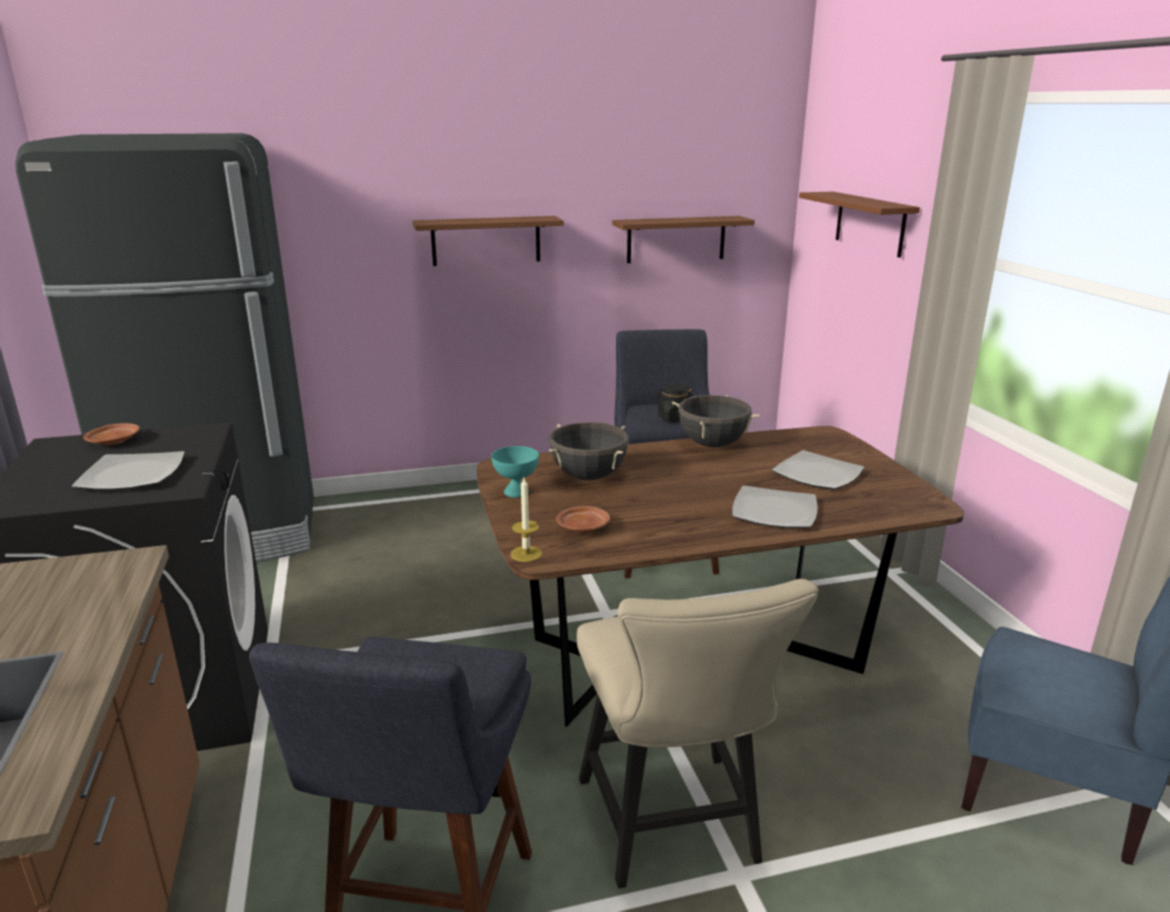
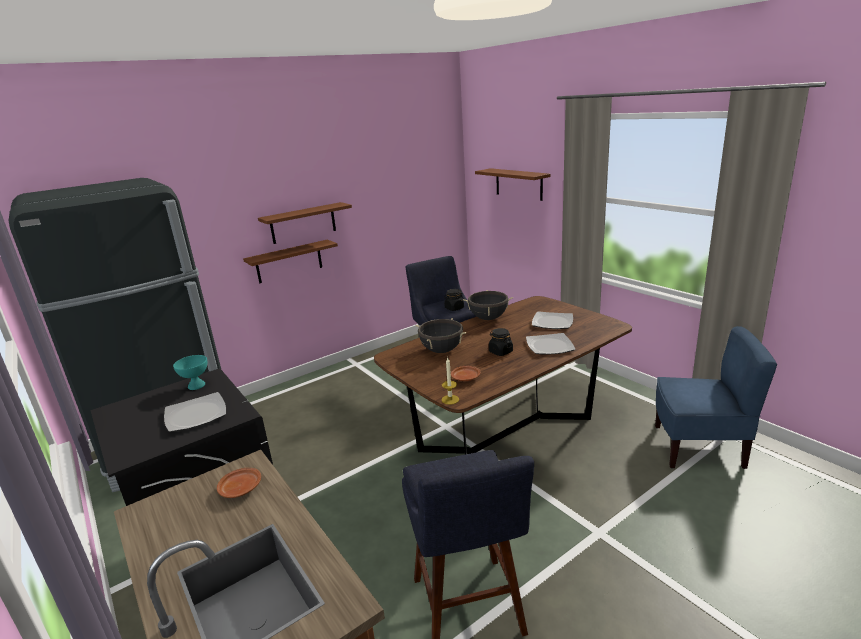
camera: 20 degrees left, 0 degrees up
brown plate [83,423,140,445] -> brown plate moved to [217,468,261,498]
turquoise bowl [491,446,539,498] -> turquoise bowl moved to [173,355,207,390]
beige chair [577,579,819,888] -> none
brown shelf [612,216,755,263] -> brown shelf moved to [243,240,338,283]
none -> black jar [489,328,513,356]

